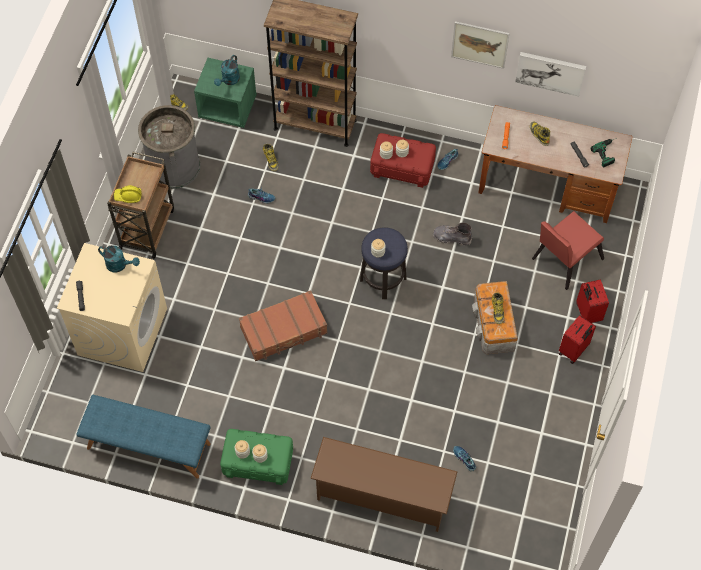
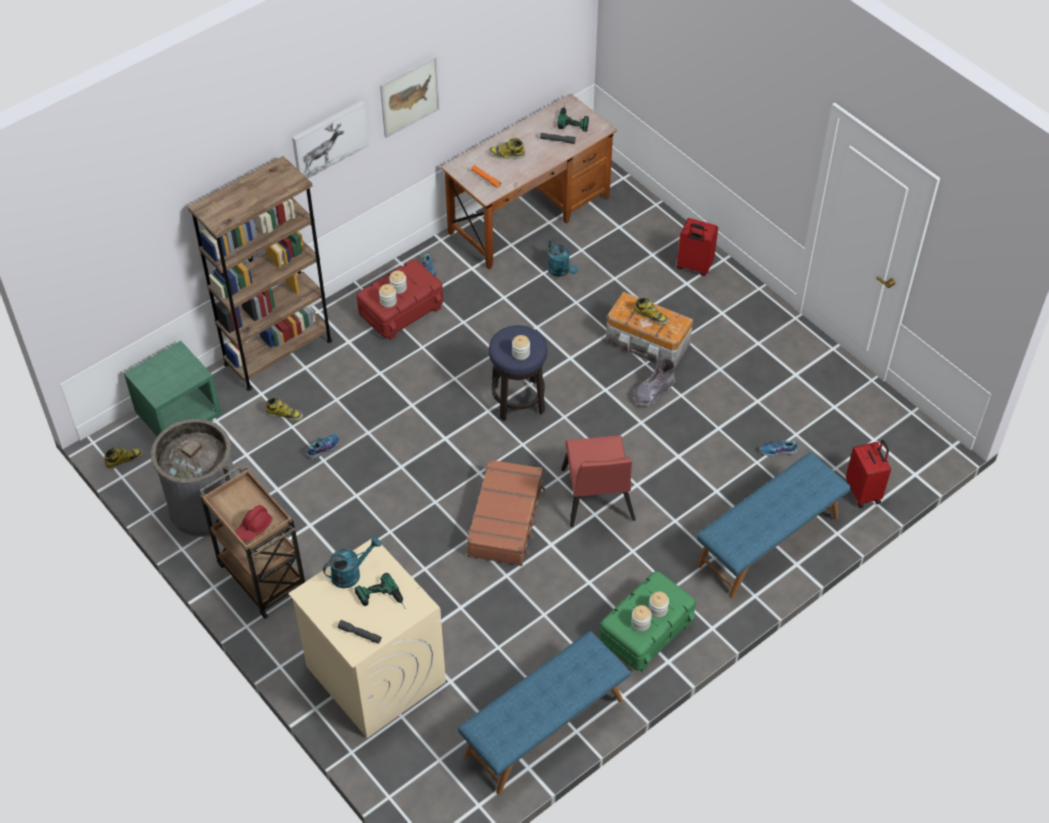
camera: 55 degrees left, 10 degrees down
yellow hard hat [114,185,142,203] -> red hard hat [235,505,273,542]
turquoise watering can [214,55,240,86] -> turquoise watering can moved to [548,239,578,277]
brown shoe rack [311,437,458,532] -> blue bench [696,452,851,598]
grey boot [432,222,472,245] -> grey boot moved to [633,359,675,407]
picture [515,52,586,97] -> picture moved to [292,101,369,179]
red chair [532,211,604,290] -> red chair moved to [561,435,636,527]
red suitcase [559,315,596,364] -> red suitcase moved to [846,440,891,508]
none -> power drill [354,573,405,608]

